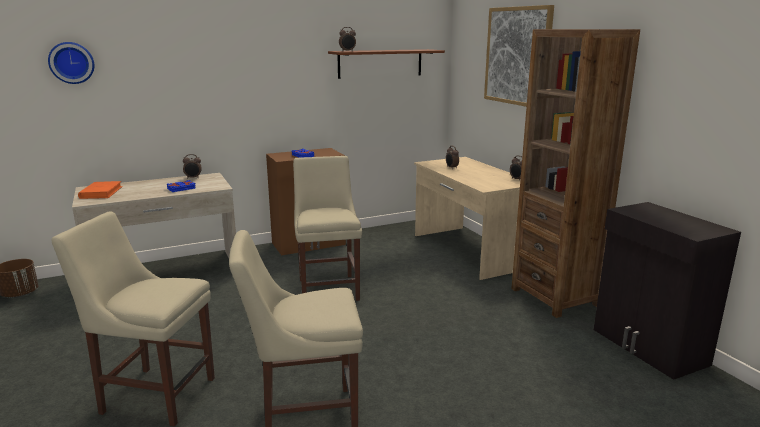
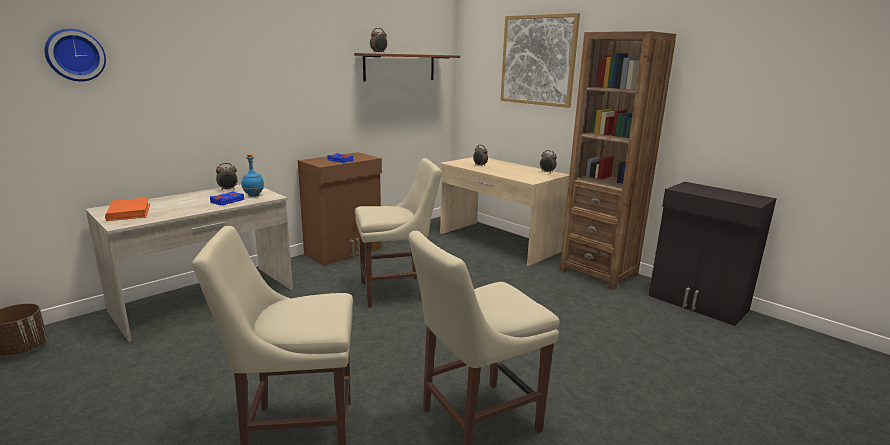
camera: 20 degrees left, 0 degrees up
beige chair [293,156,362,301] -> beige chair turned 105 degrees clockwise [355,158,442,307]
none -> blue bottle [241,154,264,197]

